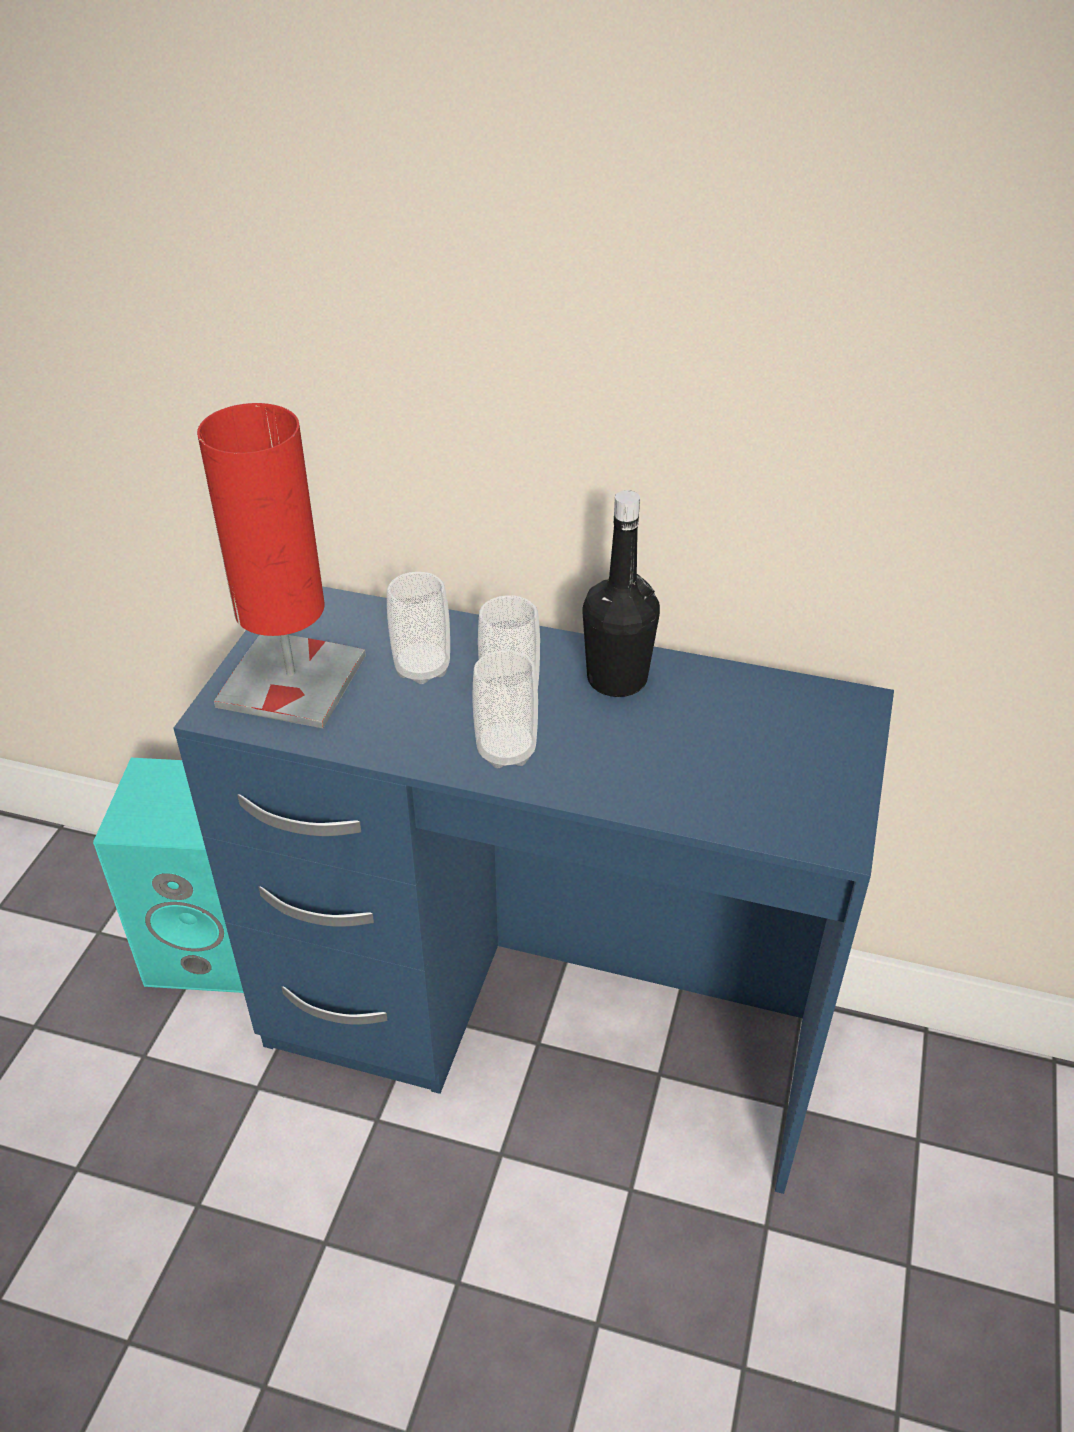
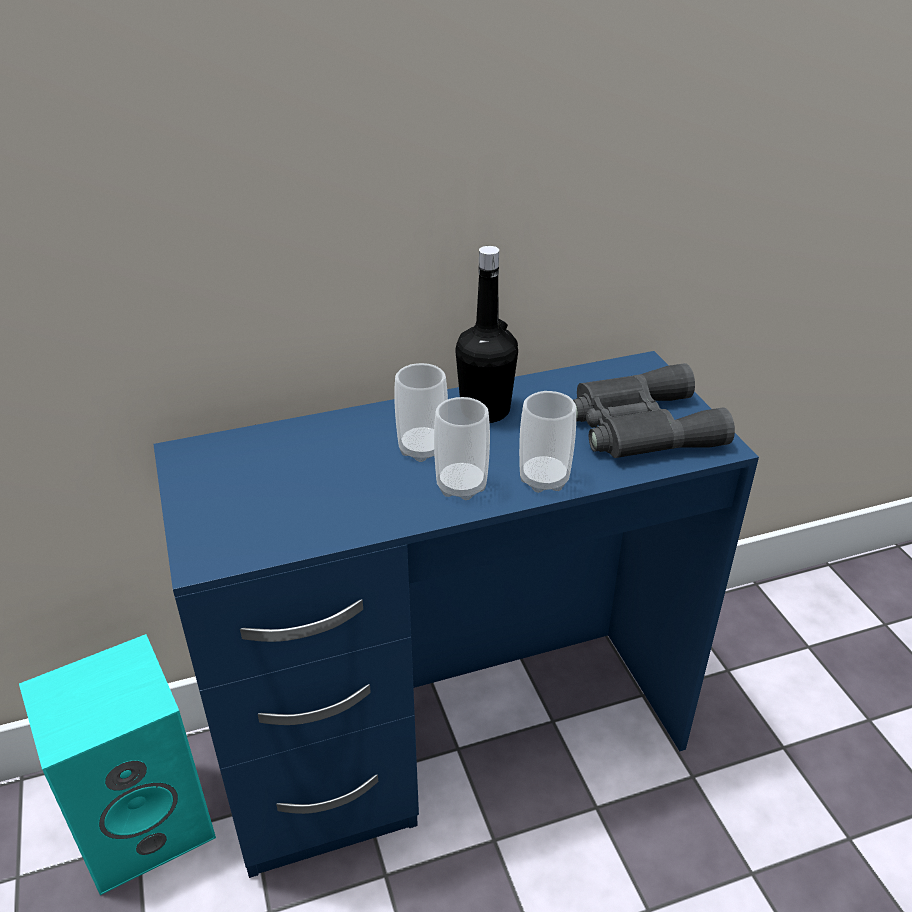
camera: 35 degrees left, 5 degrees down
red table lamp [197,403,366,728] -> none
cup [387,572,450,684] -> cup moved to [519,391,576,493]
none -> grey binoculars [573,363,735,458]

